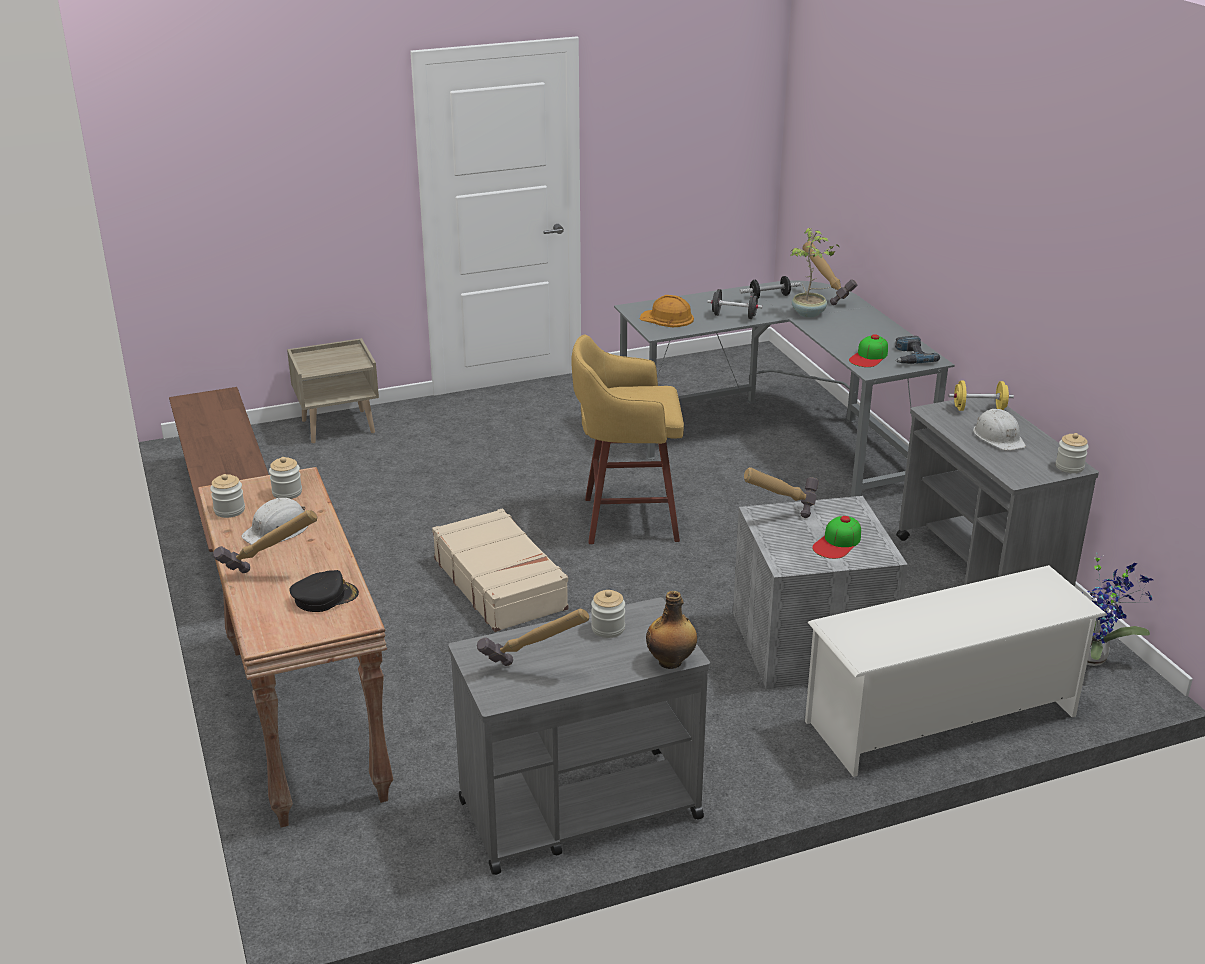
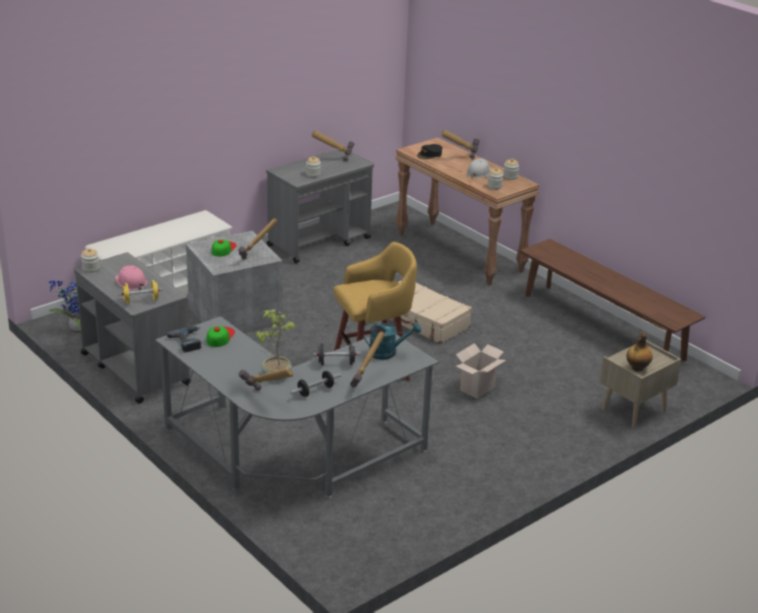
camera: 160 degrees right, 0 degrees up
orange hard hat [640,295,694,327] -> turquoise watering can [363,322,421,360]
bottle [646,591,697,669] -> bottle moved to [627,332,653,371]
white hard hat [973,409,1026,451] -> pink hard hat [115,265,147,290]
none -> hammer [350,331,385,387]
none -> cardboard box [456,343,506,399]

